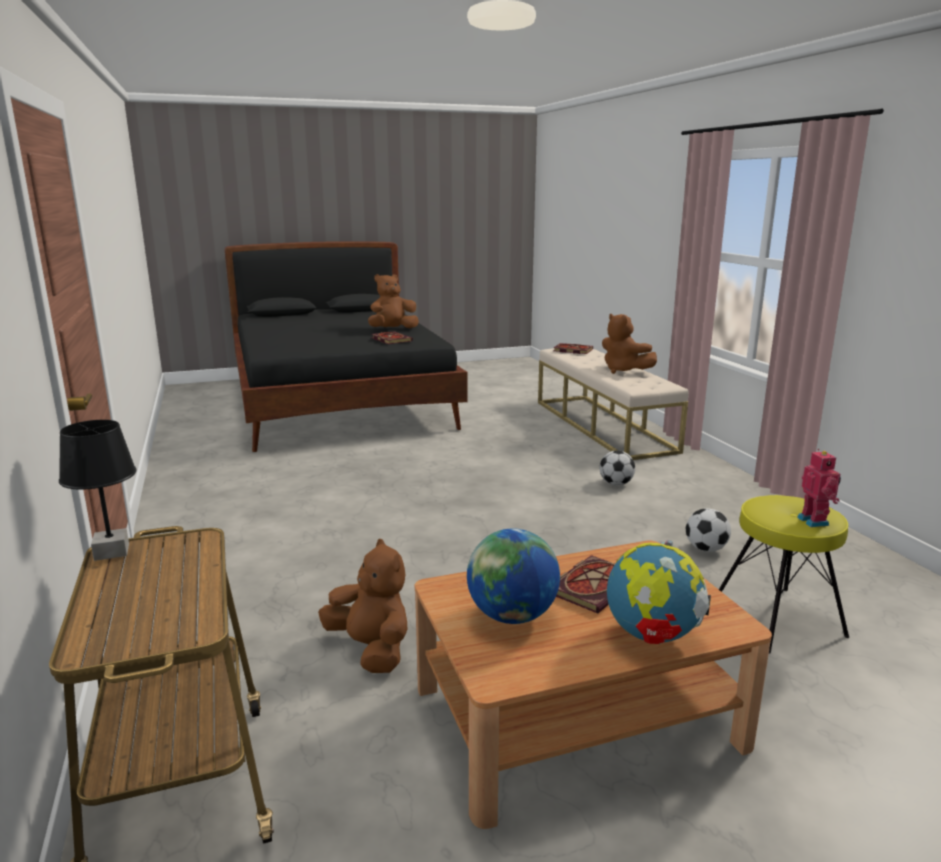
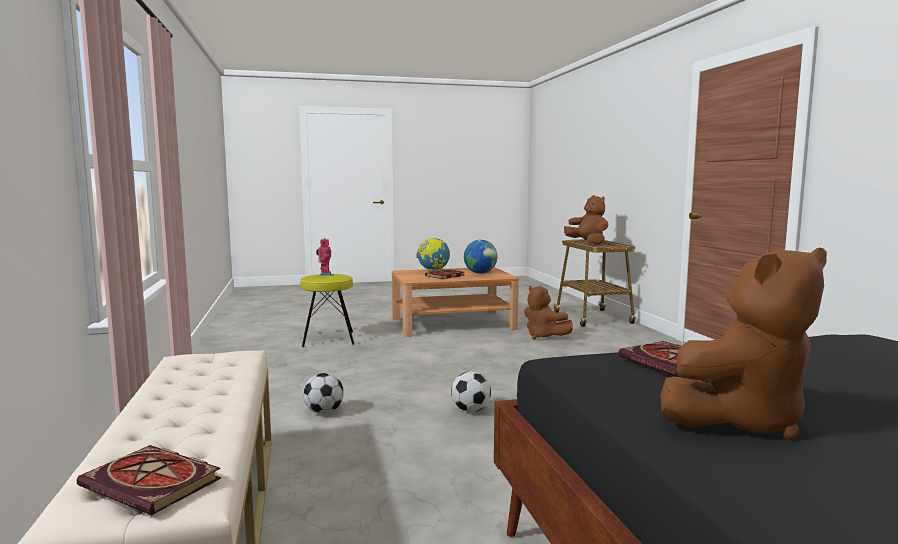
camera: 175 degrees left, 10 degrees down
black table lamp [59,420,137,561] -> none
brown plush toy [602,314,657,374] -> brown plush toy moved to [564,195,608,245]
football [686,508,731,552] -> football moved to [451,371,491,412]

